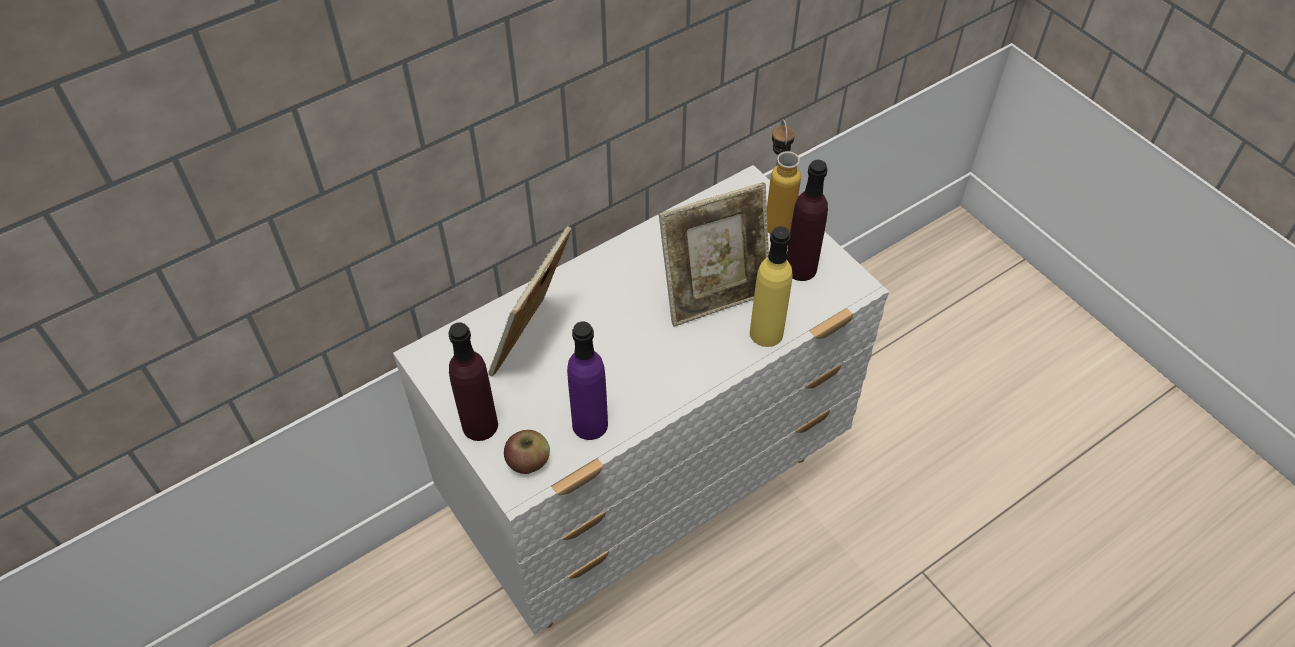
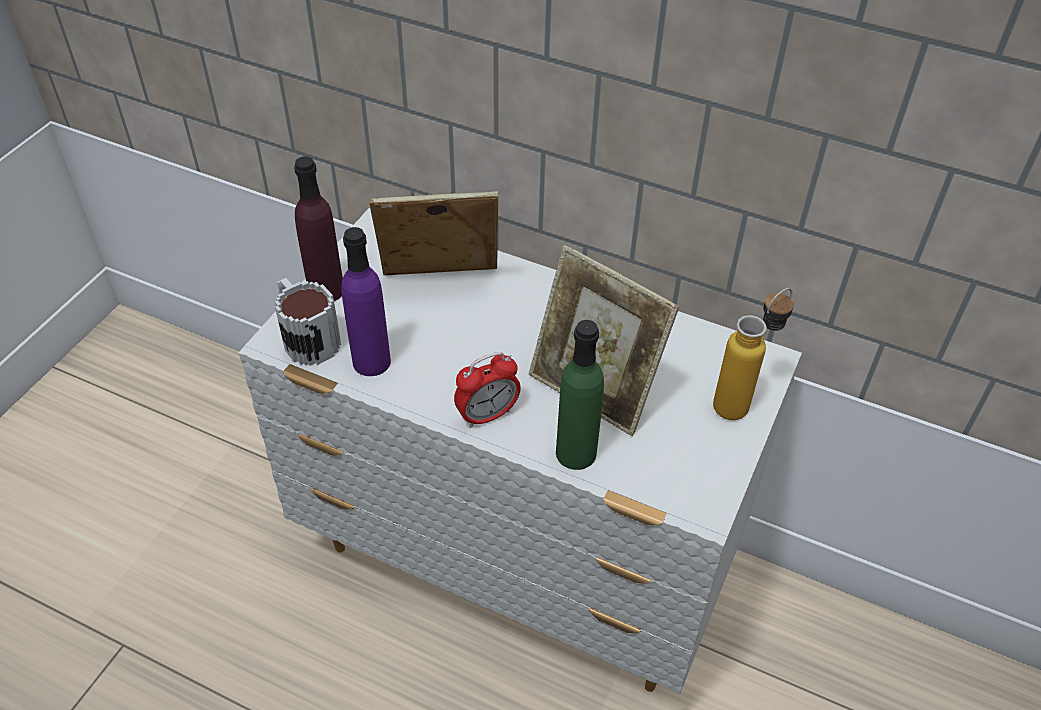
camera: 60 degrees right, 5 degrees down
apple [504,430,550,474] -> mug [275,278,341,366]
yellow bottle [750,226,792,347] -> green bottle [556,320,604,470]
purple bottle [787,160,828,281] -> none
none -> alarm clock [454,352,521,428]

